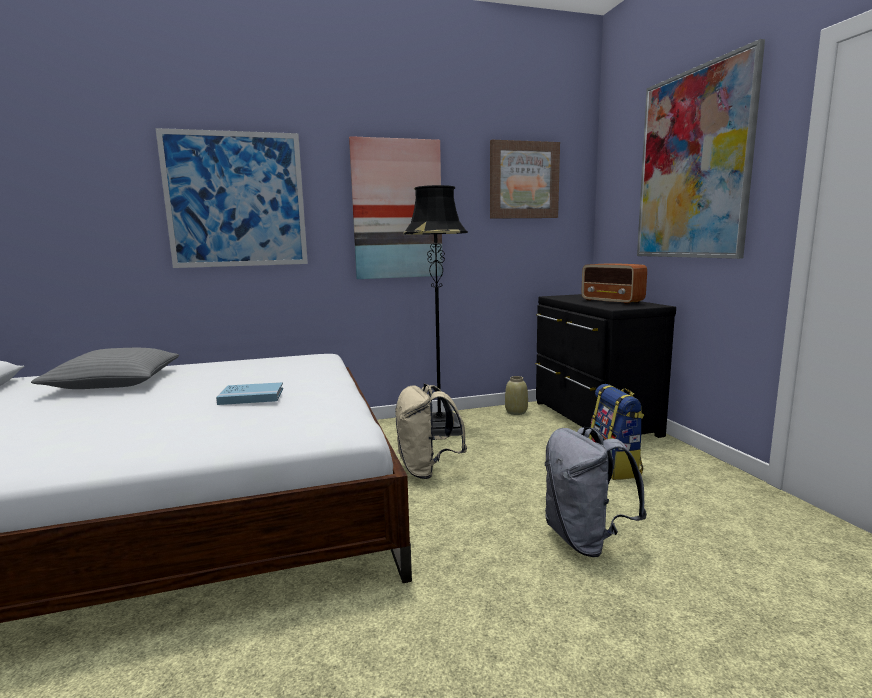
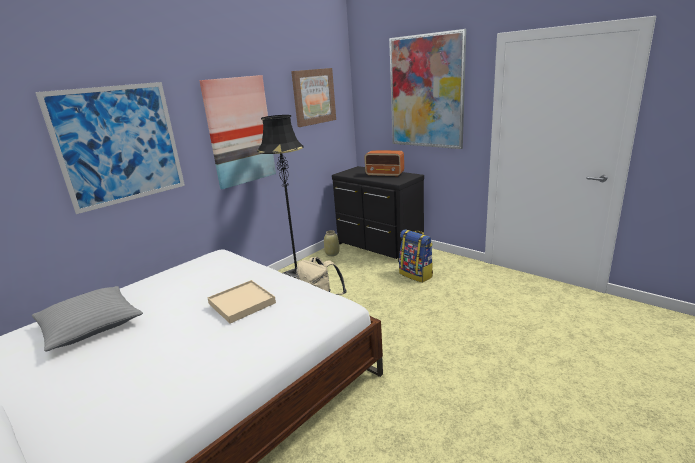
camera: 30 degrees left, 10 degrees up
blue book [216,382,283,405] -> beige tray [207,280,276,323]
grey backpack [545,427,647,557] -> none

